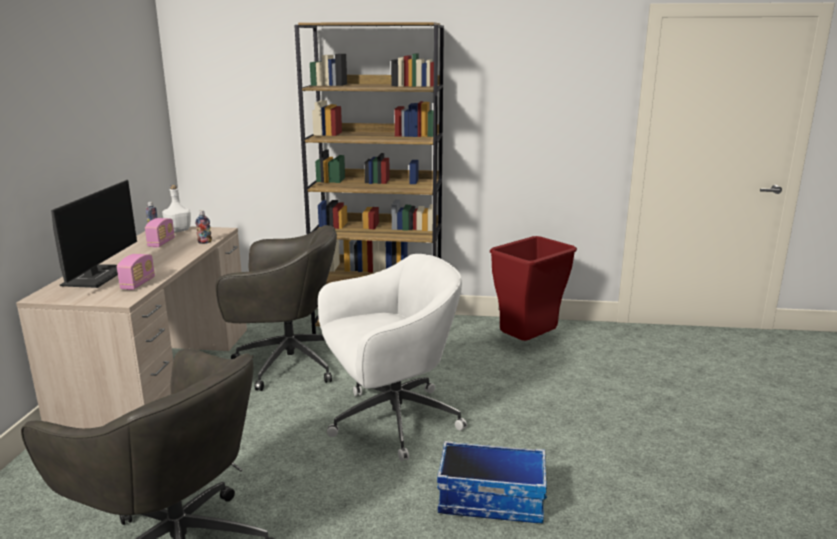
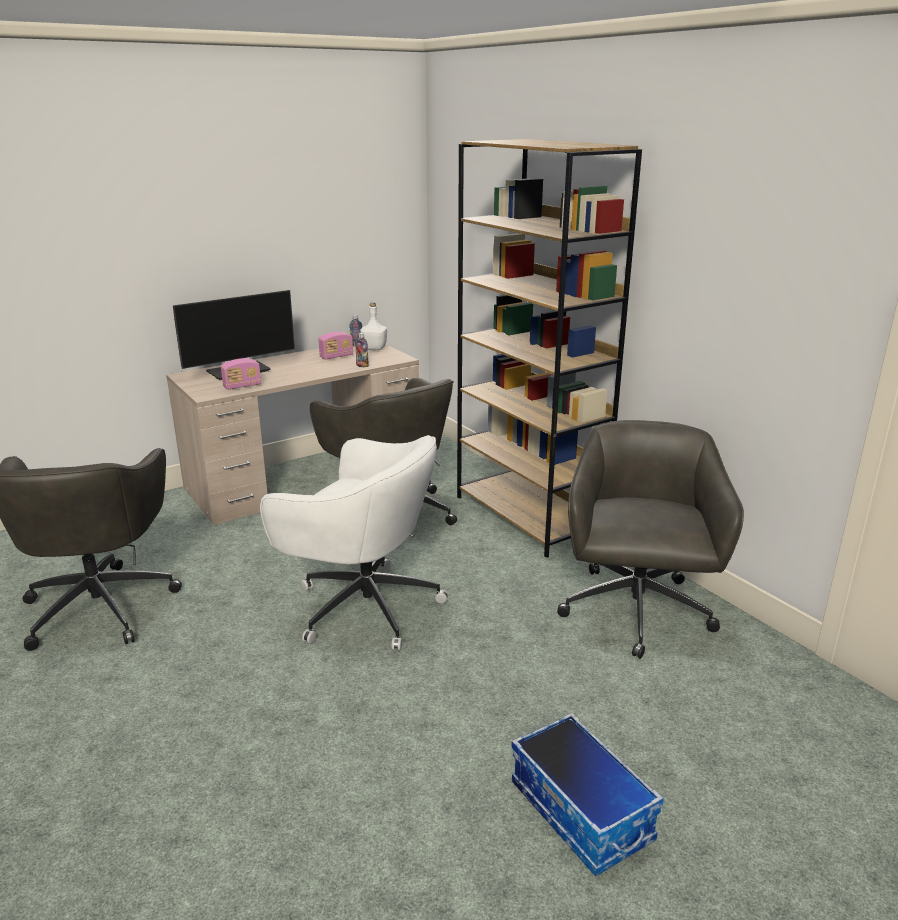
camera: 50 degrees right, 5 degrees up
storage box [437,441,547,523] -> storage box moved to [511,713,664,876]
red trash can [490,236,577,341] -> grey office chair [557,420,744,659]

